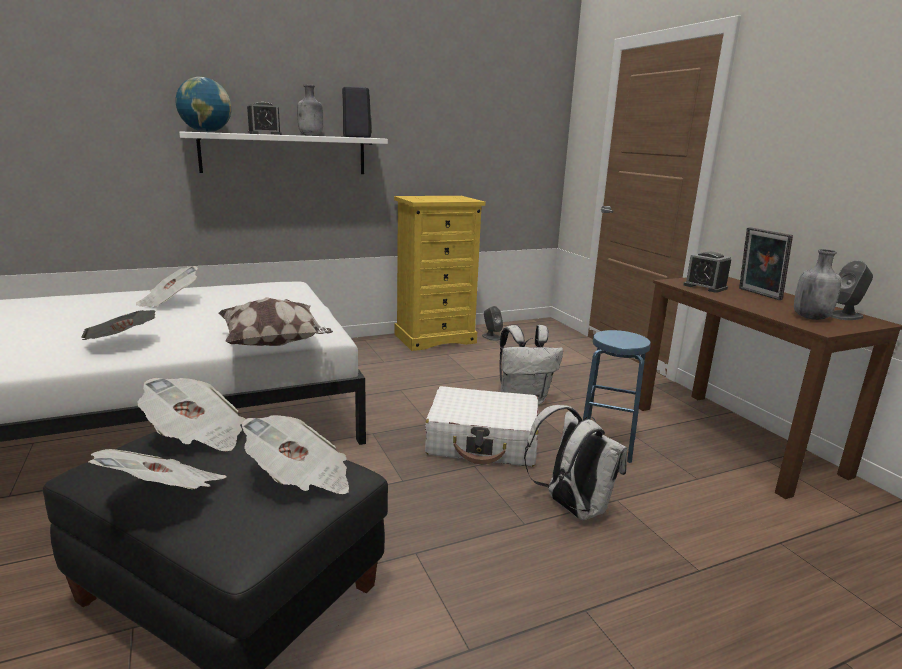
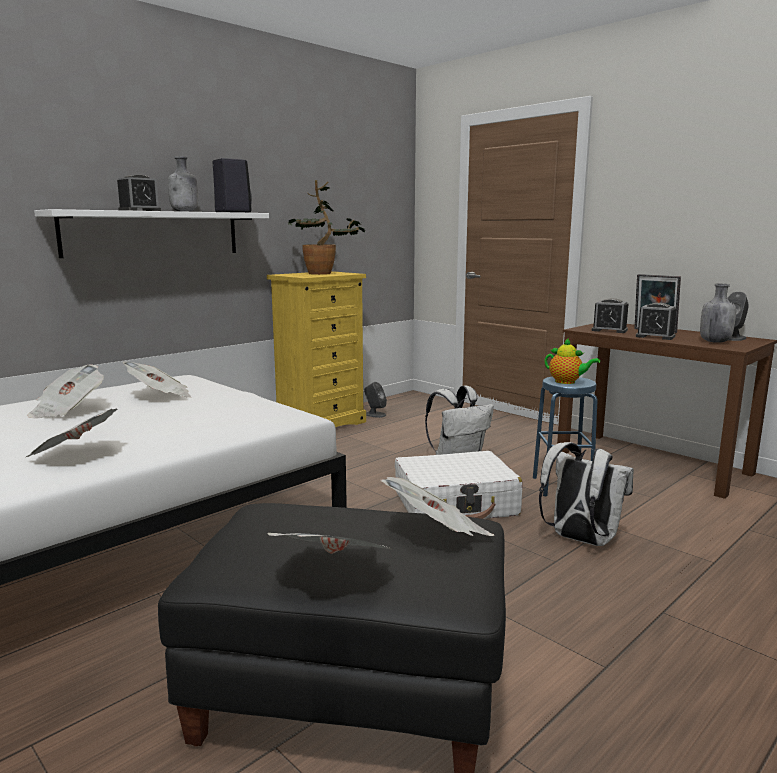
camera: 20 degrees left, 5 degrees down
newspaper [137,378,245,451] -> newspaper moved to [122,361,191,398]
globe [176,77,232,132] -> none
pillow [218,297,333,346] -> none
none -> potted plant [288,180,366,275]
none -> teapot [545,338,600,384]
none -> alarm clock [636,303,677,340]

